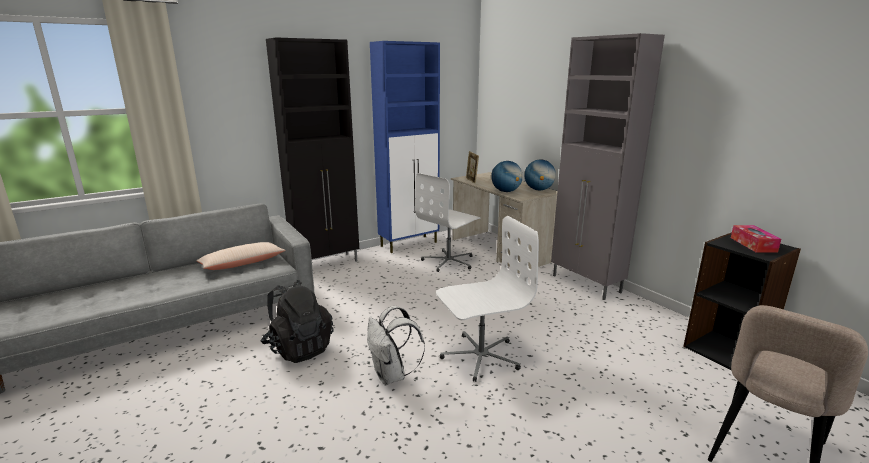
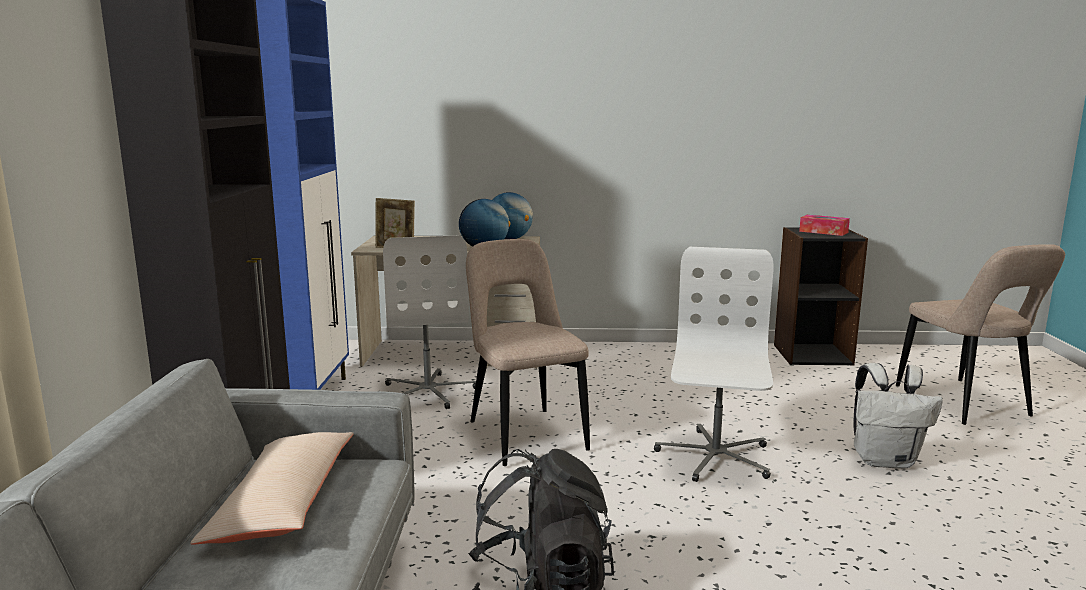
camera: 55 degrees left, 5 degrees down
white backpack [367,306,425,385] -> white backpack moved to [854,363,943,469]
grey cabinet [551,33,665,300] -> none
none -> beige chair [466,239,590,466]

